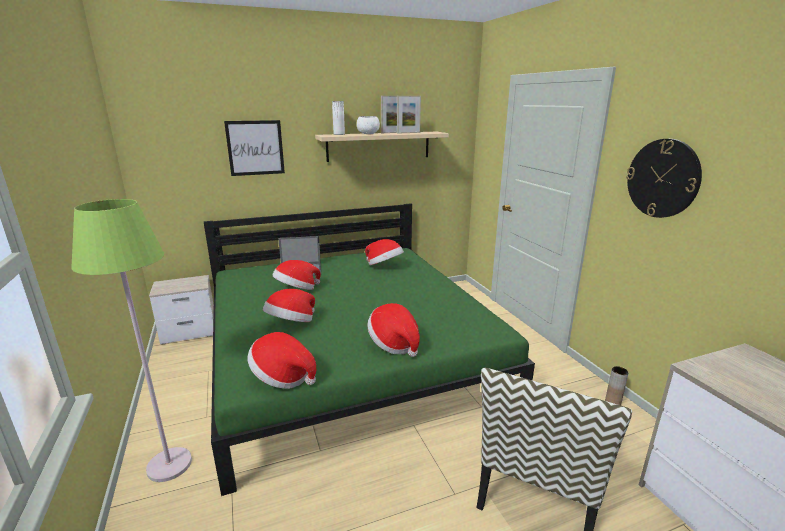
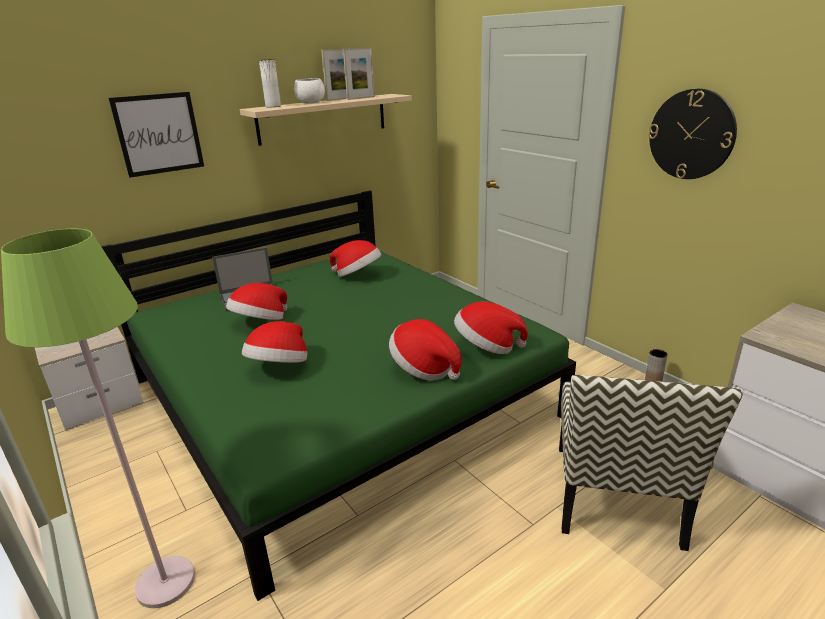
camera: 15 degrees left, 5 degrees up
hat [247,332,316,389] -> hat moved to [454,302,528,354]

